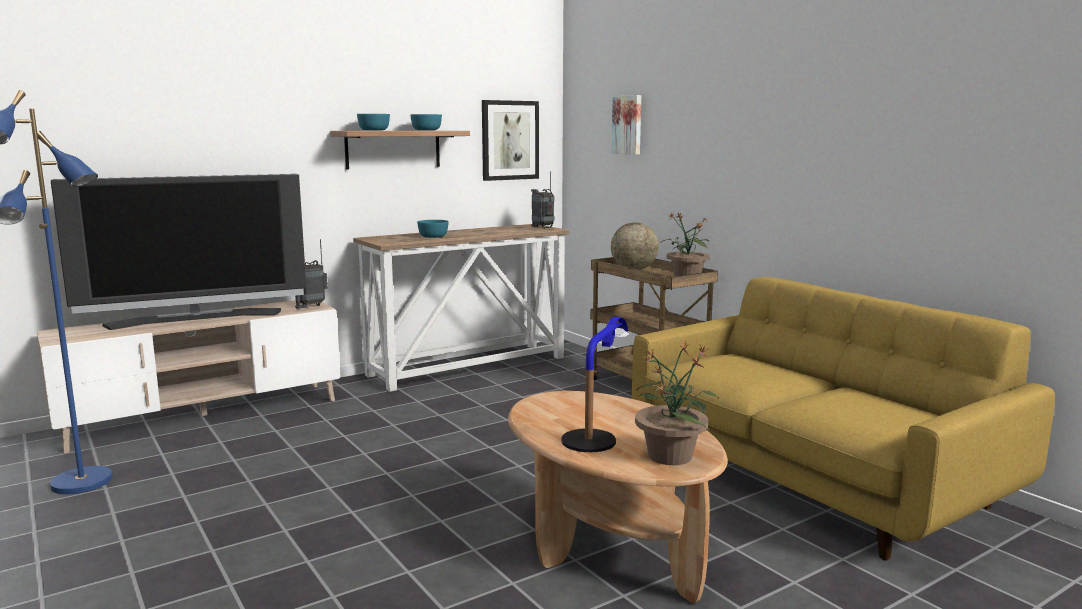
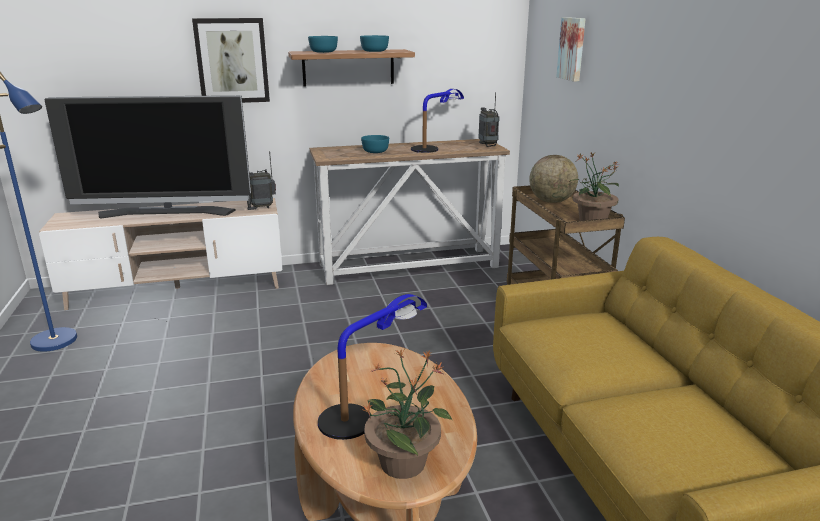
camera: 20 degrees right, 10 degrees up
picture [482,100,539,181] -> picture moved to [192,18,270,103]
none -> table lamp [411,89,464,153]

